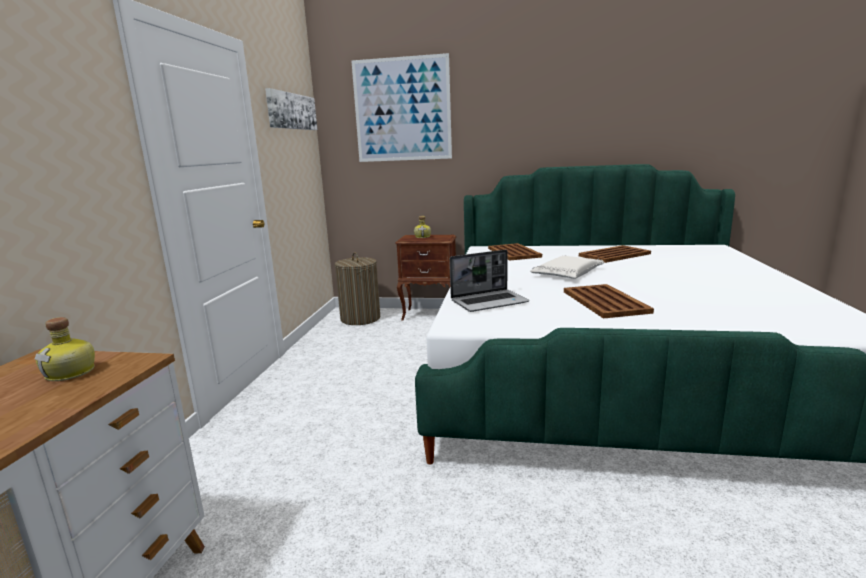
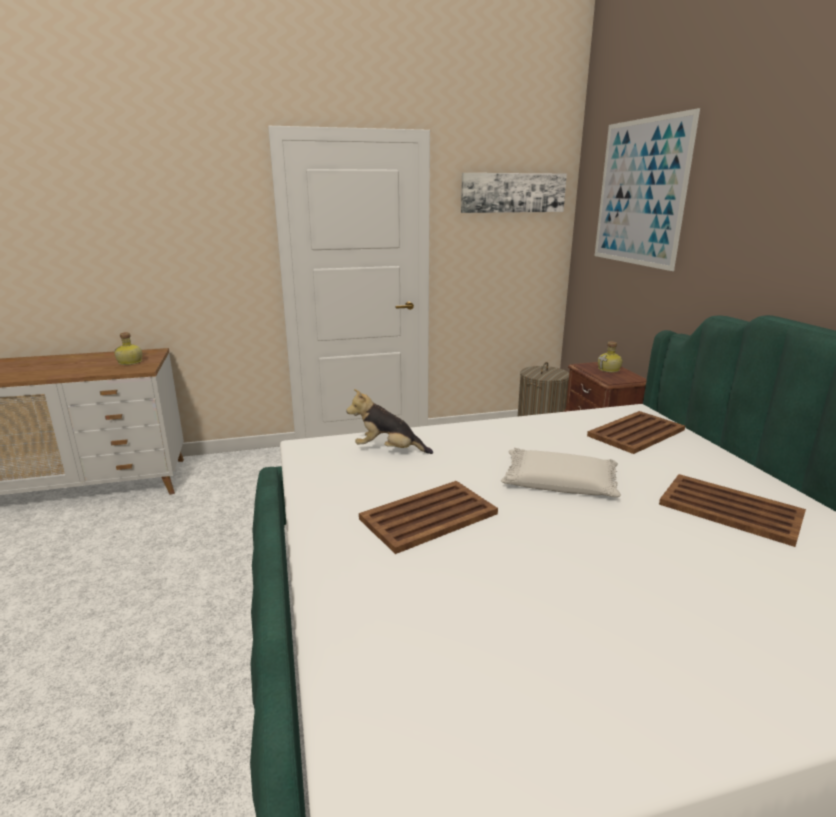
camera: 65 degrees right, 5 degrees up
laptop [450,250,529,312] -> plush toy [346,389,433,454]

